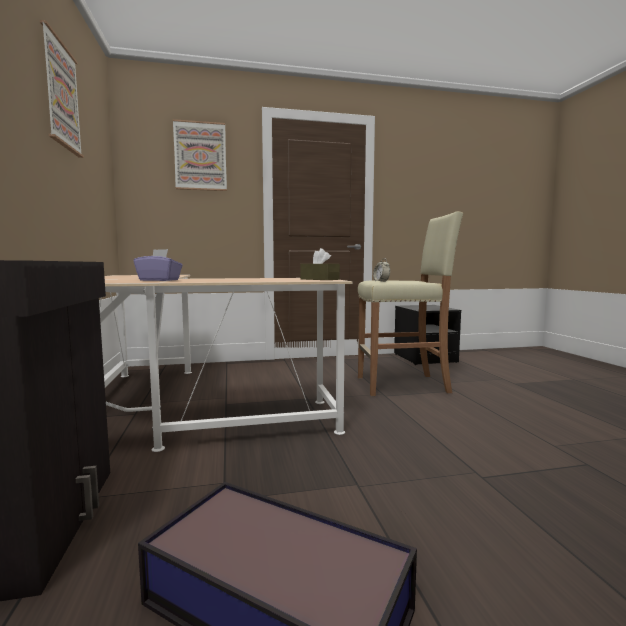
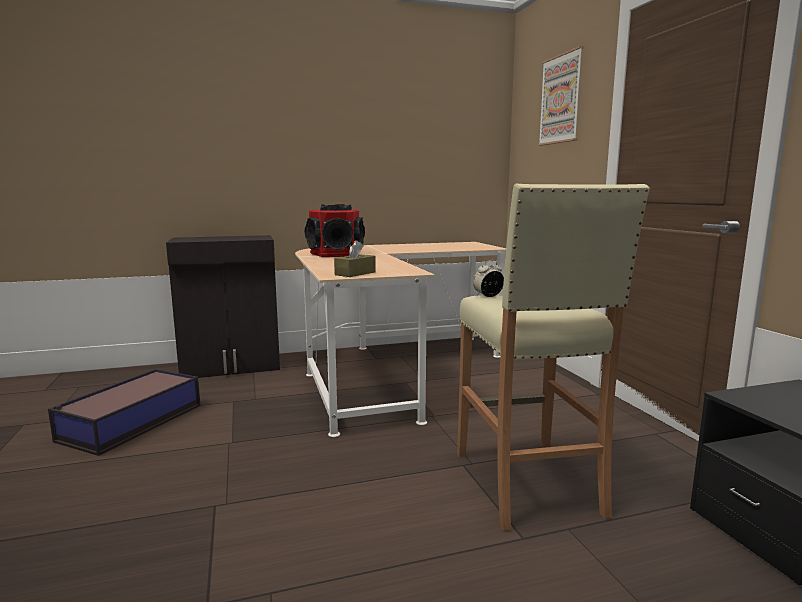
camera: 85 degrees right, 5 degrees up
picture [40,20,84,158] -> none
purple tissue box [134,249,183,281] -> speaker [305,204,365,257]

